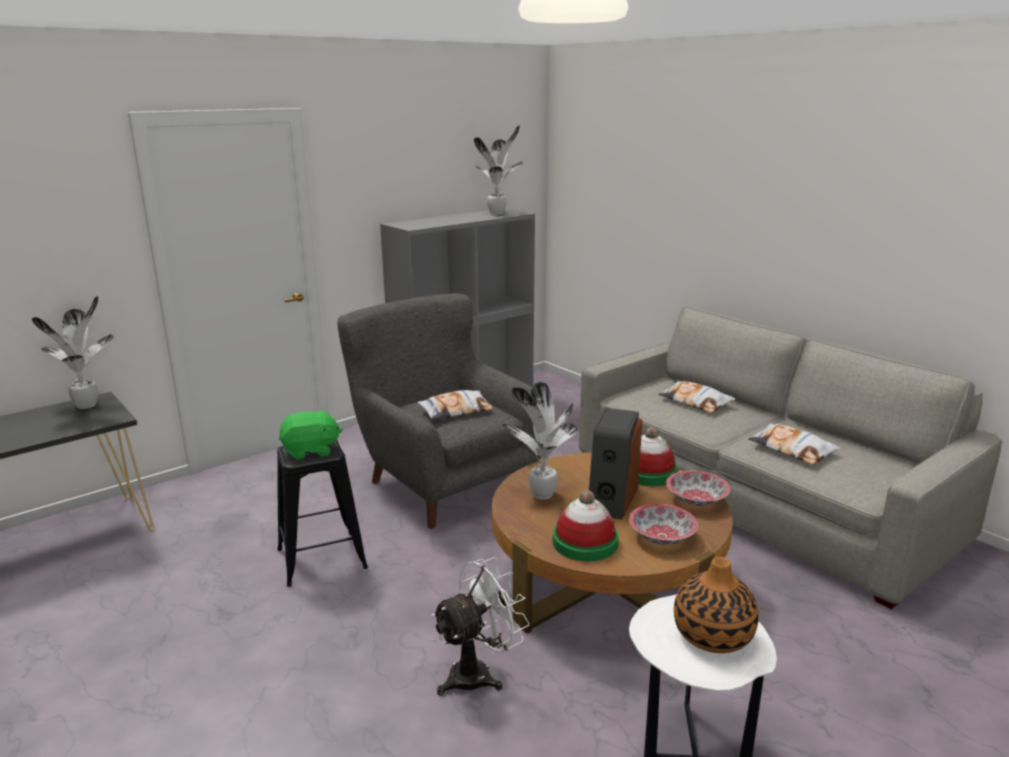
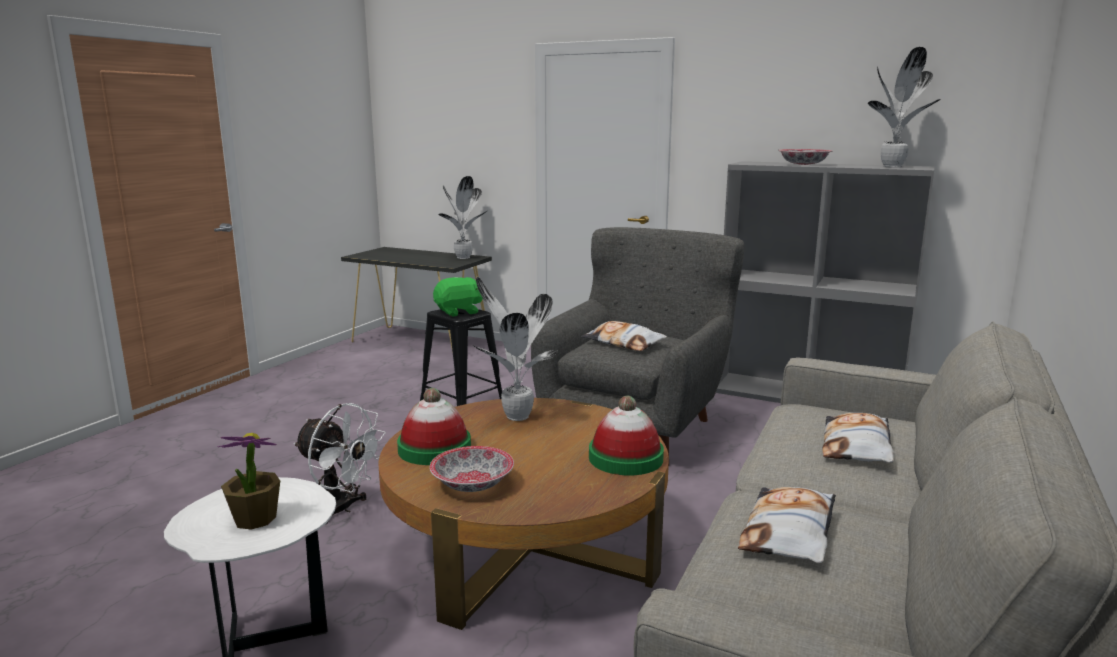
camera: 65 degrees right, 5 degrees down
green plush toy [279,409,342,460] -> green plush toy turned 75 degrees counterclockwise [433,277,483,317]
speaker [589,408,642,520] -> none
bowl [666,471,730,506] -> bowl moved to [778,149,832,165]
vase [674,557,759,653] -> potted plant [217,433,280,530]

